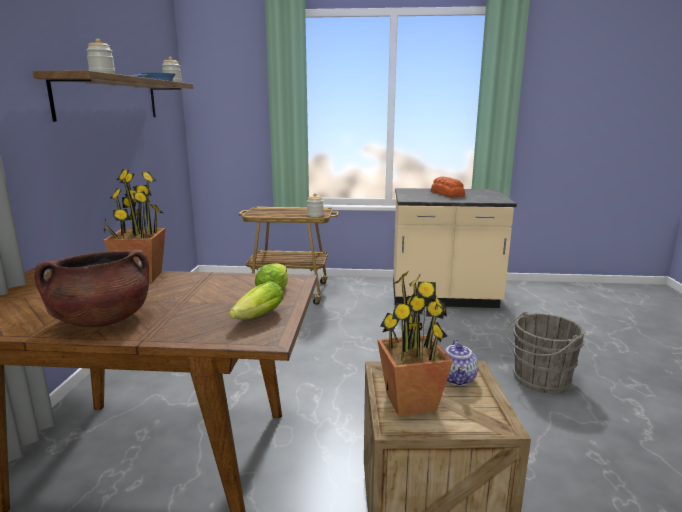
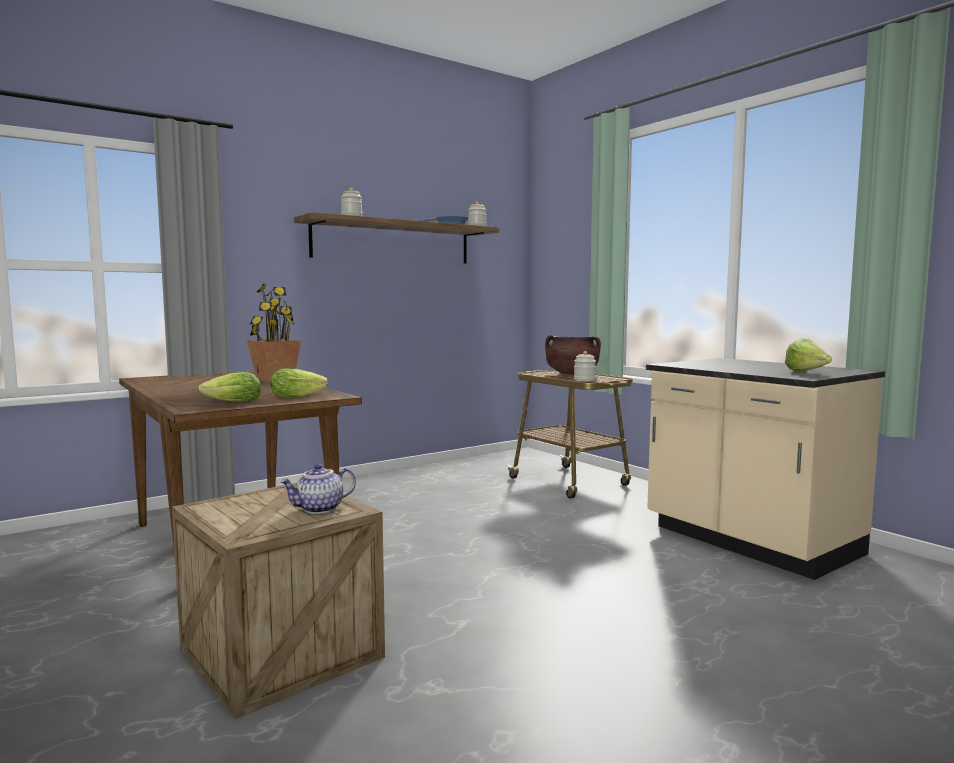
camera: 50 degrees right, 10 degrees down
brown cooking pot [34,250,149,327] -> brown cooking pot moved to [545,335,601,374]
potted plant [377,270,453,416] -> none
bread [431,177,465,197] -> none
grey bucket [505,311,584,393] -> none
none -> lettuce [785,338,832,372]

